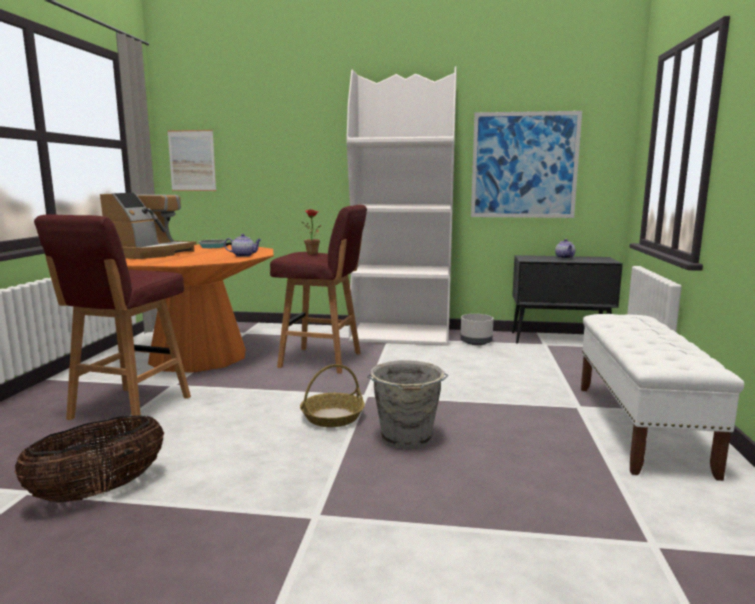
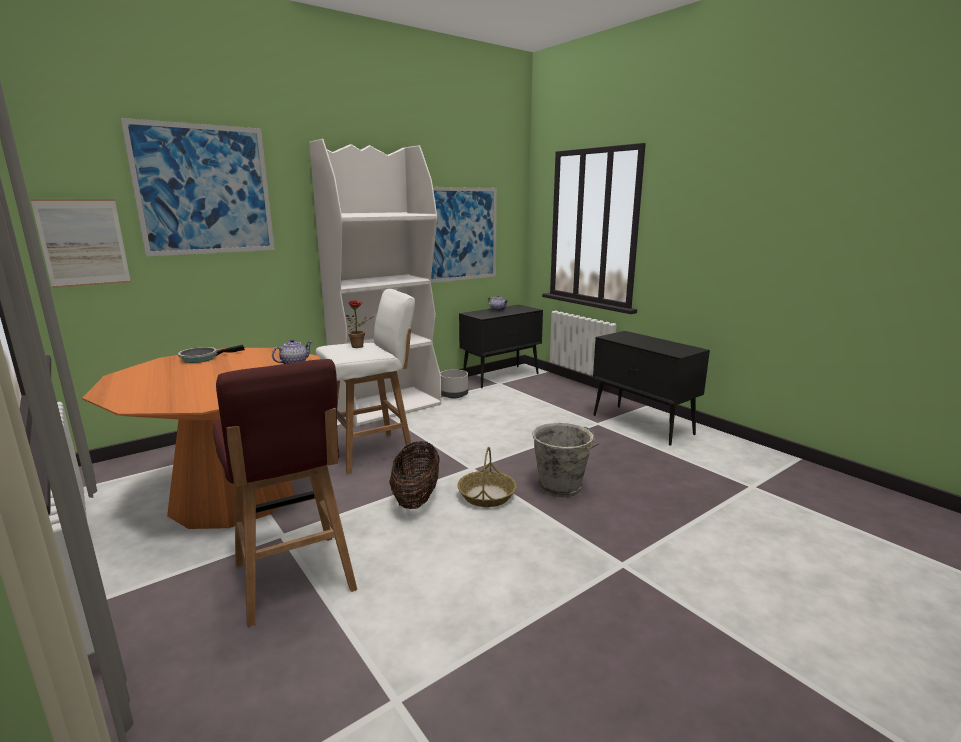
camera: 45 degrees left, 5 degrees up
basket [14,415,164,503] -> basket moved to [389,441,440,509]
coffee machine [100,193,197,259] -> none
red stool [270,204,367,374] -> white stool [316,289,415,475]
white bench [581,314,744,481] -> black cabinet [593,331,710,446]
none -> picture [120,118,275,257]

